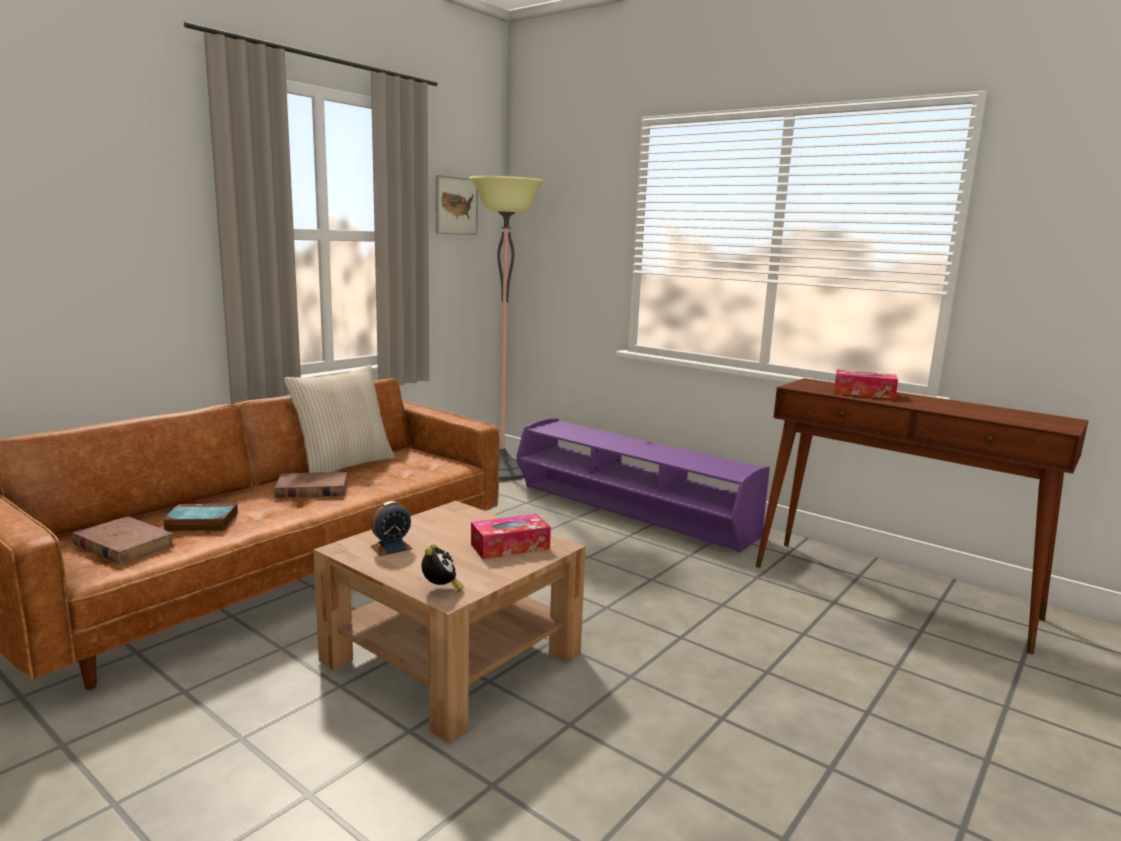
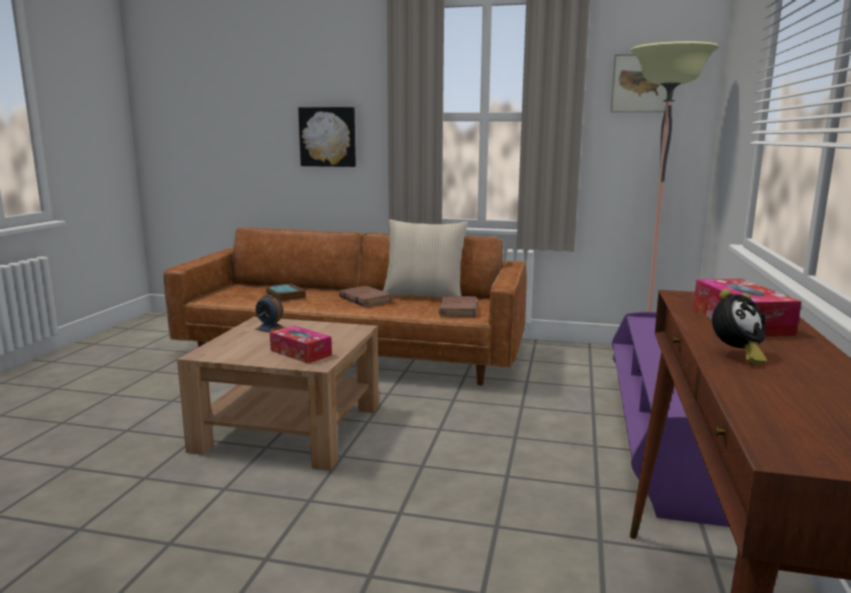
camera: 65 degrees right, 0 degrees up
brown book [72,516,175,565] -> brown book moved to [439,296,477,317]
alarm clock [422,544,464,592] -> alarm clock moved to [712,289,767,364]
none -> picture [298,107,356,167]

